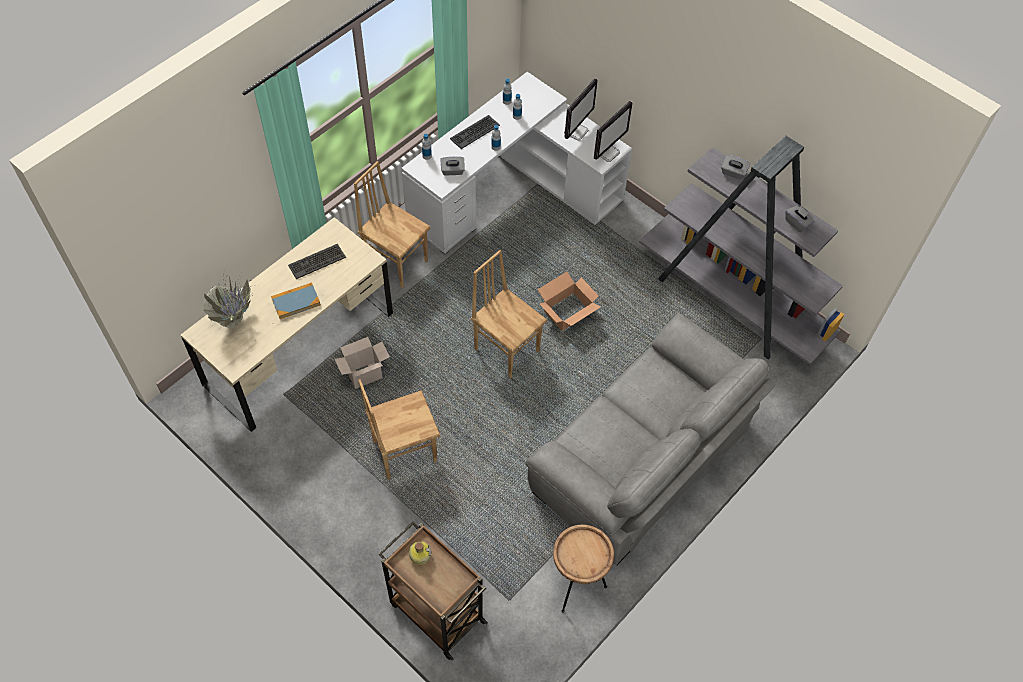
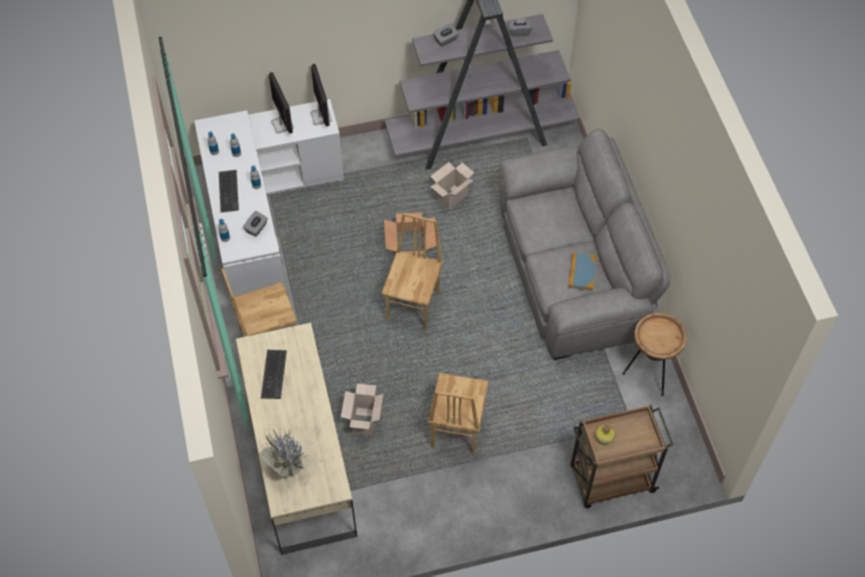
camera: 55 degrees left, 0 degrees up
book [271,282,321,319] -> book moved to [568,253,596,291]
brown chair [471,250,547,378] -> brown chair turned 120 degrees clockwise [381,213,443,330]
none -> cardboard box [430,162,475,210]

